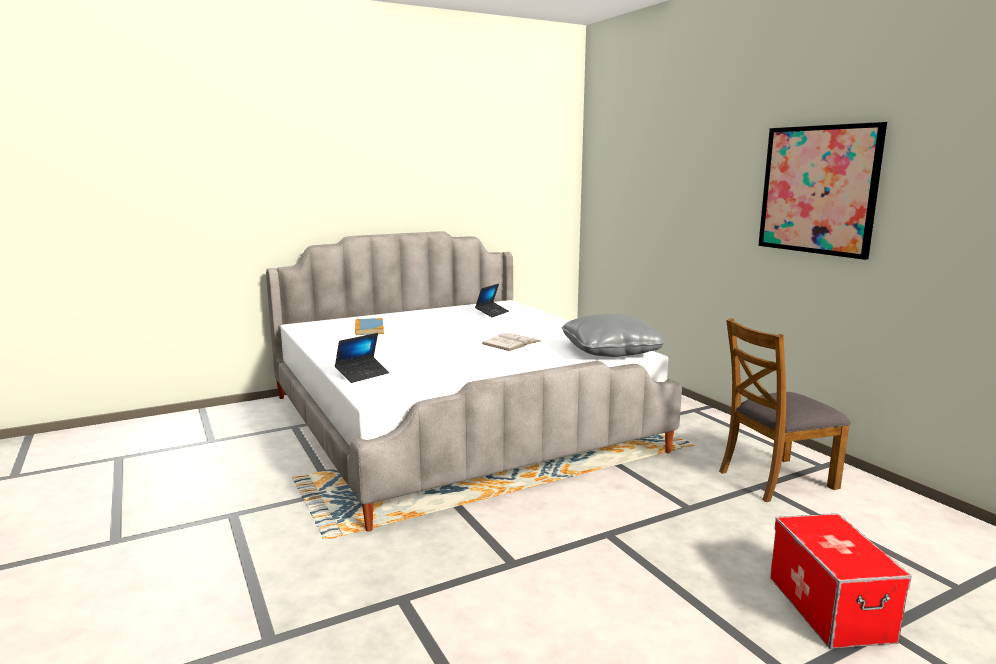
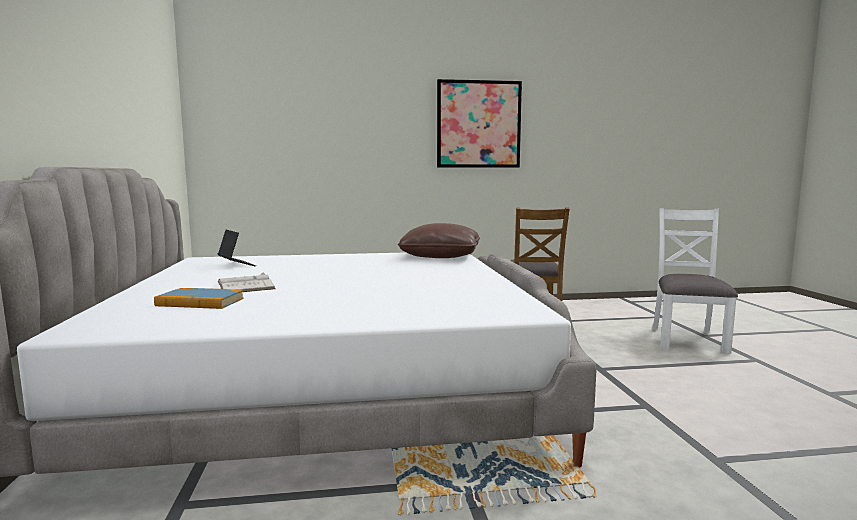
camera: 70 degrees left, 5 degrees down
laptop [335,333,389,383] -> none
white book [482,333,541,351] -> white book moved to [218,273,276,292]
grey pillow [562,314,665,357] -> brown pillow [398,223,480,258]
storage box [770,514,912,649] -> white chair [653,208,738,354]

